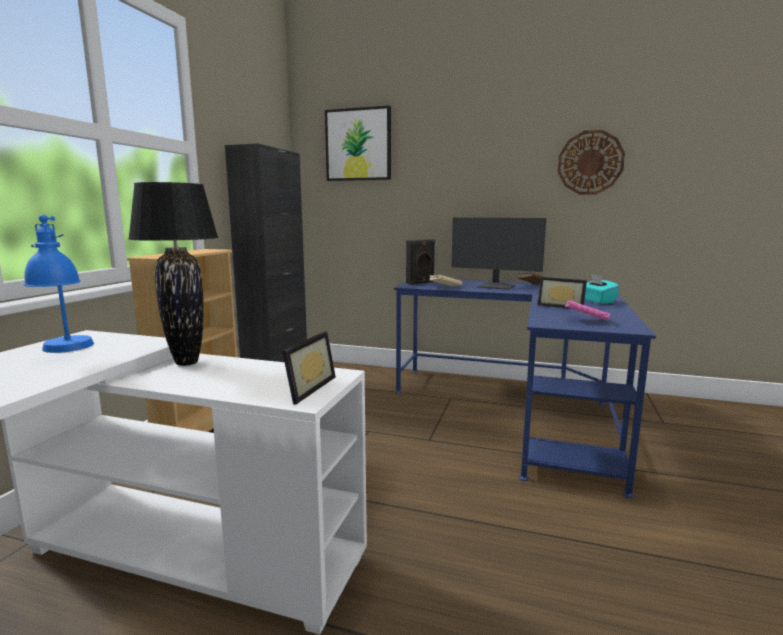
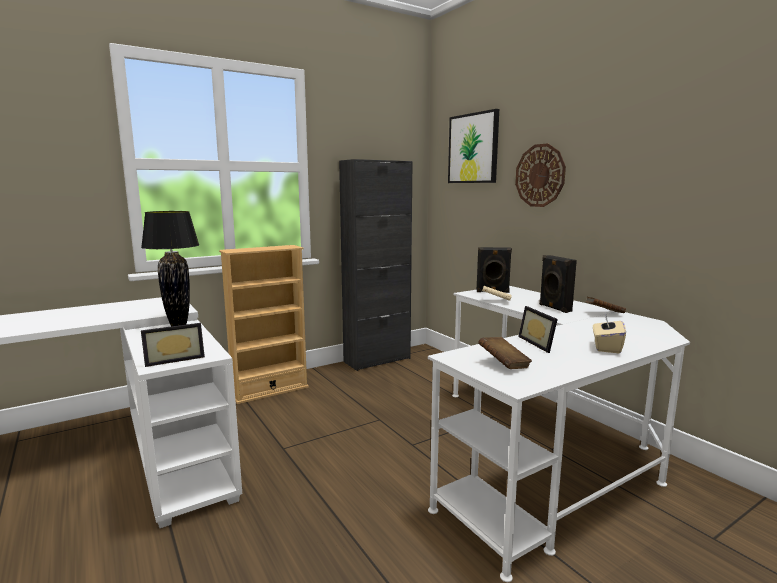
camera: 40 degrees right, 0 degrees up
blue table lamp [23,215,94,353] -> none
blue desk [394,280,656,498] -> white desk [428,286,690,582]
monitor [452,218,546,290] -> black speaker [539,255,577,313]
wall clock [558,130,625,195] -> wall clock moved to [515,143,566,207]
pink book [565,300,610,320] -> brown book [478,337,532,369]
turquoise tissue box [585,274,620,304] -> beige tissue box [593,312,626,353]

